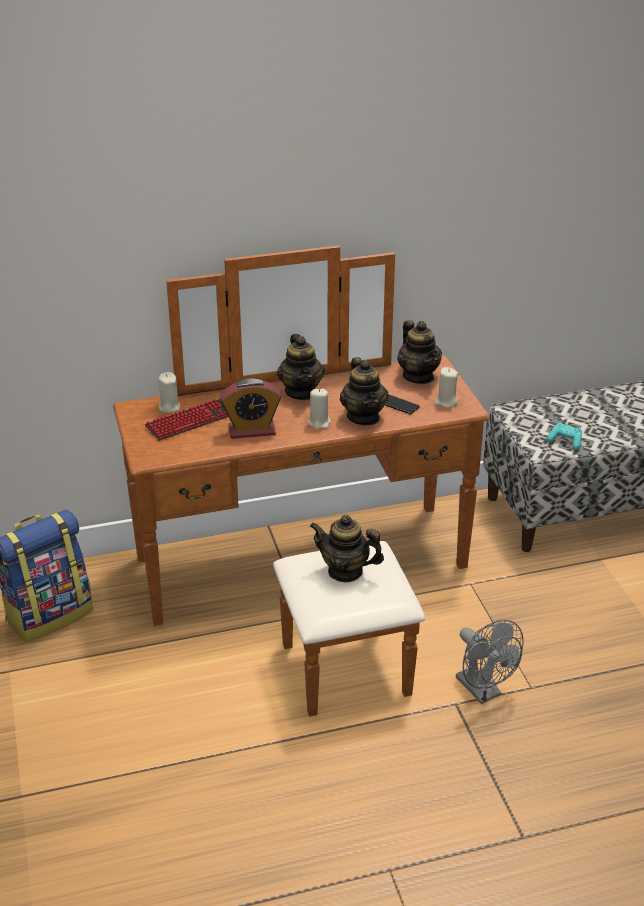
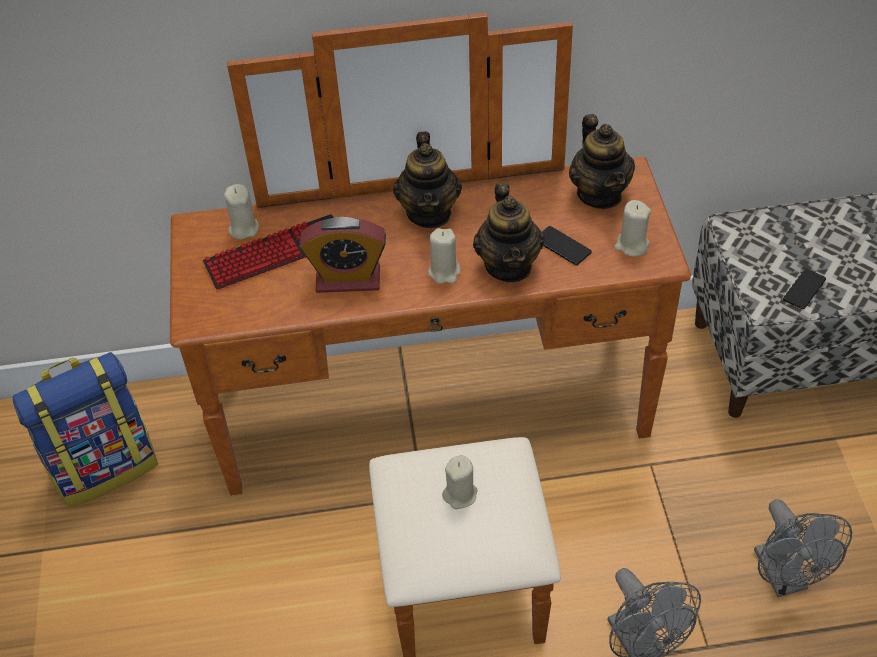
camera: 10 degrees right, 15 degrees up
teapot [310,515,384,582] -> beige candle [442,455,477,509]
turquoise game controller [547,423,582,450] -> phone [783,269,826,309]
none -> grey fan [754,499,852,597]

